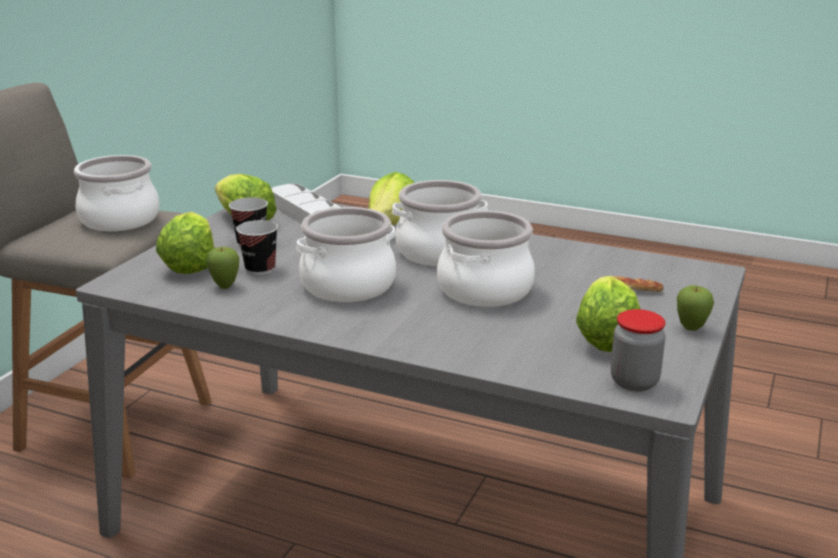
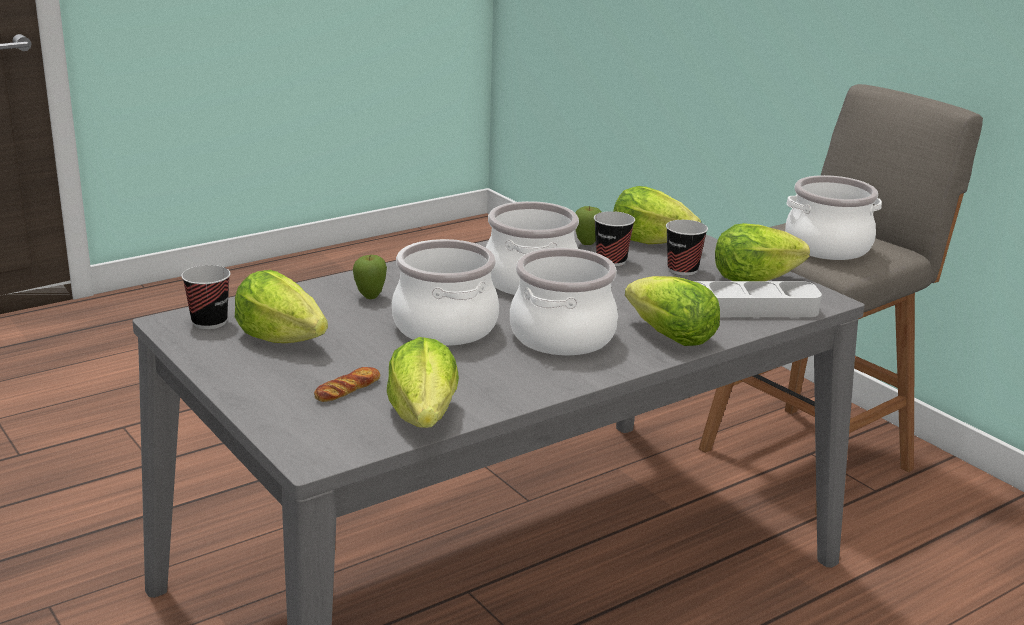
camera: 120 degrees right, 0 degrees up
jar [611,309,666,392] -> cup [181,265,231,329]
apple [677,285,714,331] -> apple moved to [353,255,387,299]
none -> lettuce [387,337,459,428]

